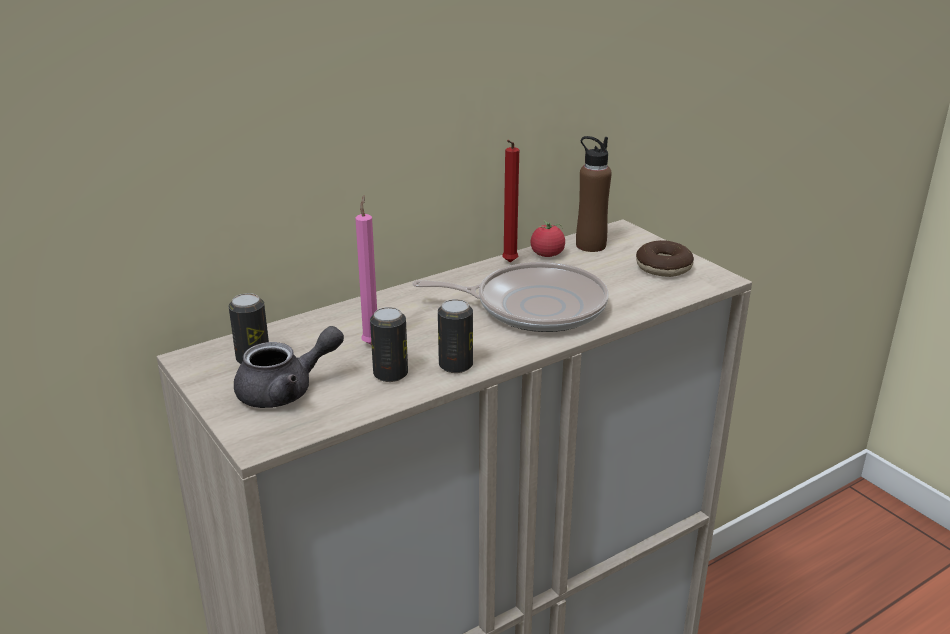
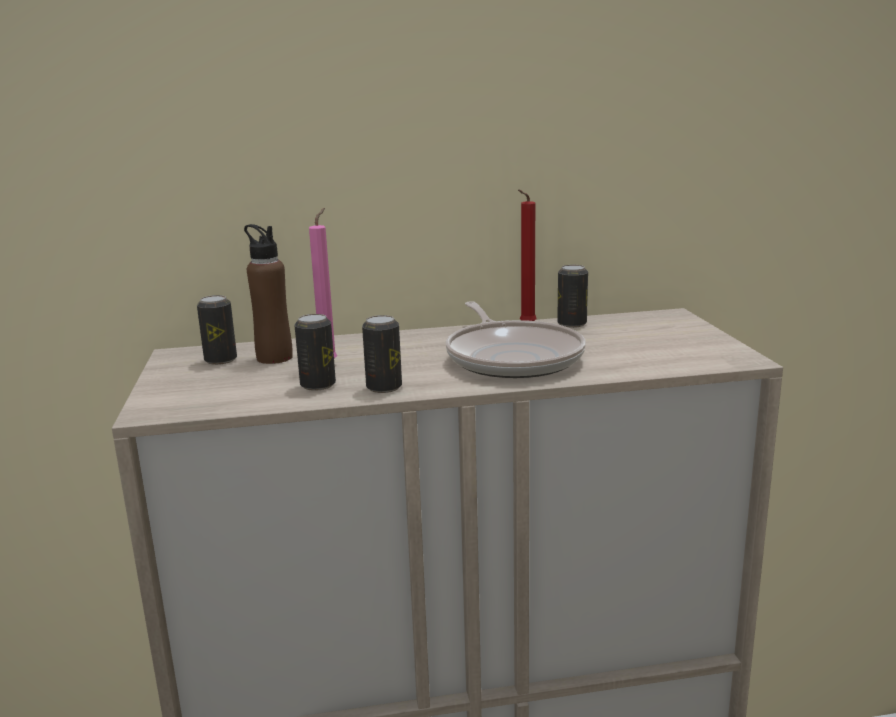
camera: 25 degrees right, 10 degrees down
grey teapot [234,326,344,408] -> none
frying pan [412,262,609,332] -> frying pan turned 45 degrees clockwise [446,301,586,378]
tomato [531,220,565,257] -> can [557,265,588,328]
brown bottle [576,136,612,252] -> brown bottle moved to [244,224,293,364]
donut [636,240,694,277] -> none

